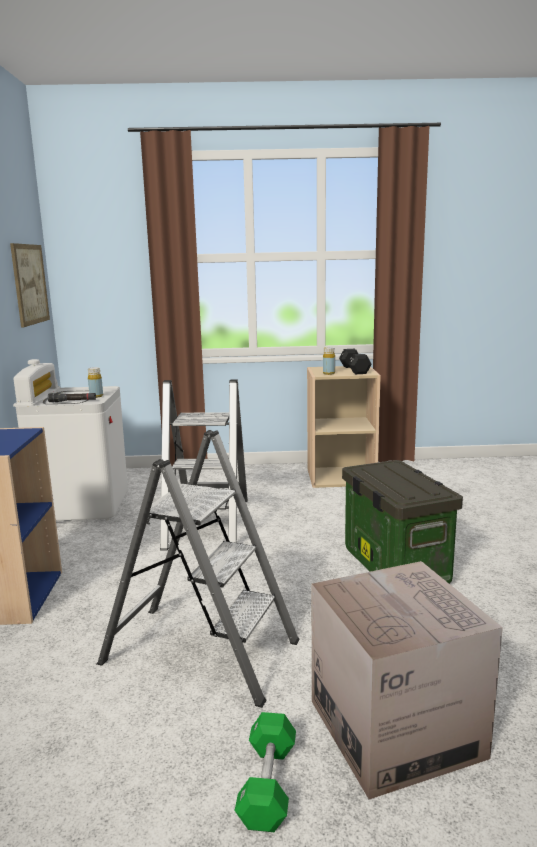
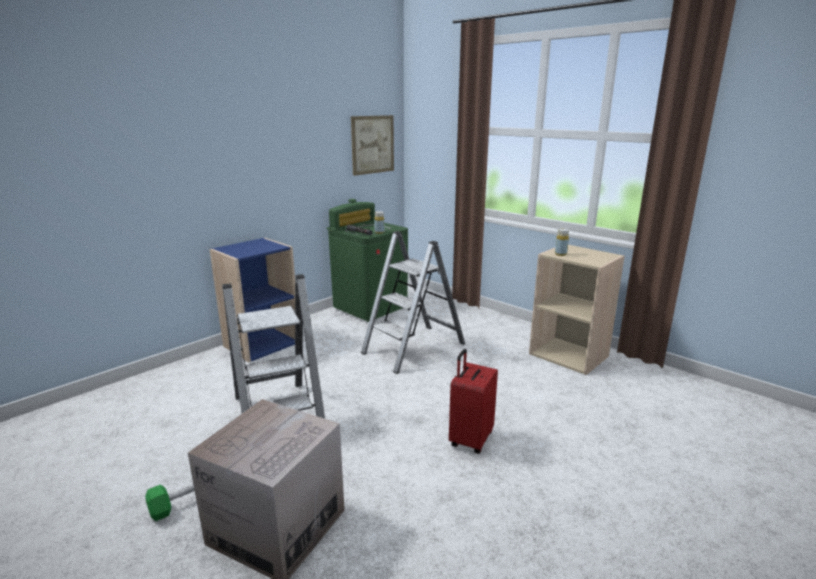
camera: 45 degrees right, 5 degrees up
white washing machine [13,359,128,521] -> green washing machine [327,199,408,322]
black dumbbell [339,349,372,374] -> none
storage box [342,460,463,584] -> red suitcase [449,349,498,454]

